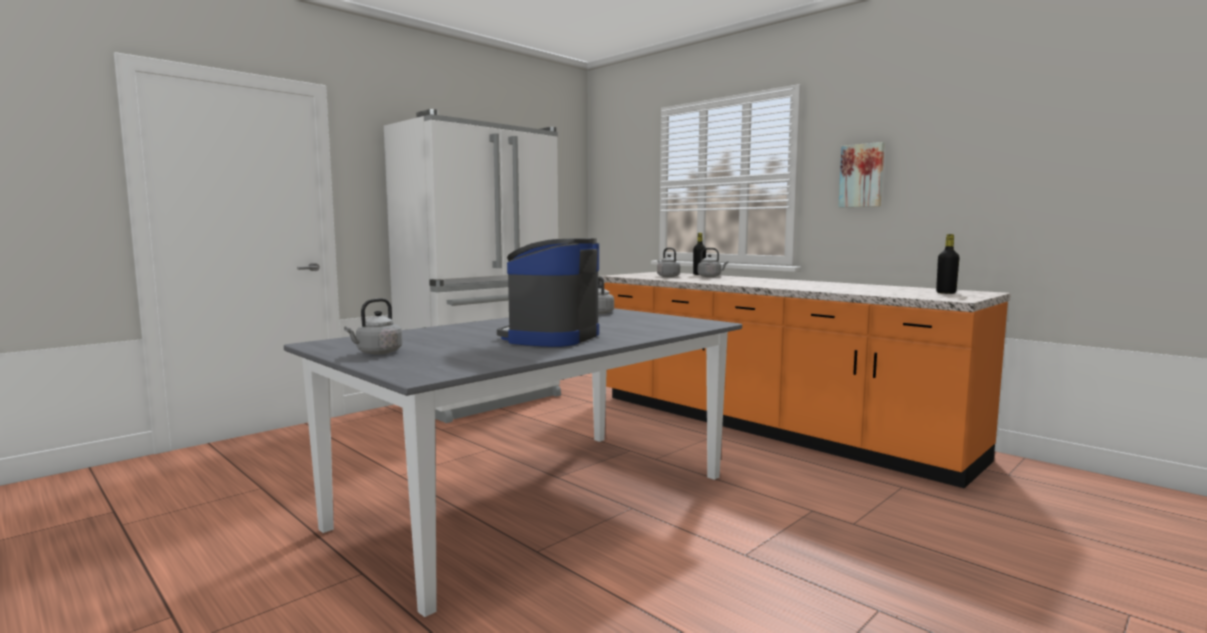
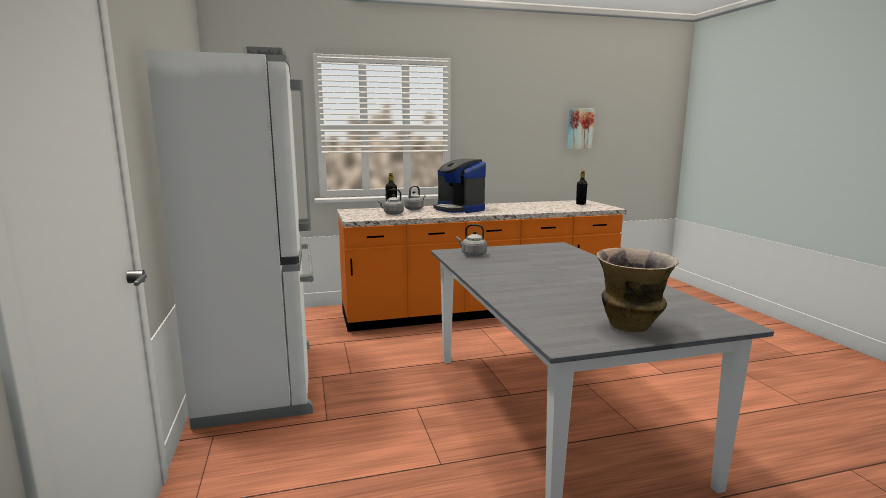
camera: 60 degrees left, 5 degrees up
grey kettle [344,298,402,354] -> vase [596,248,678,332]
coffee machine [497,238,599,347] -> coffee machine moved to [433,159,486,213]
picture [838,142,884,207] -> picture moved to [567,108,595,149]

